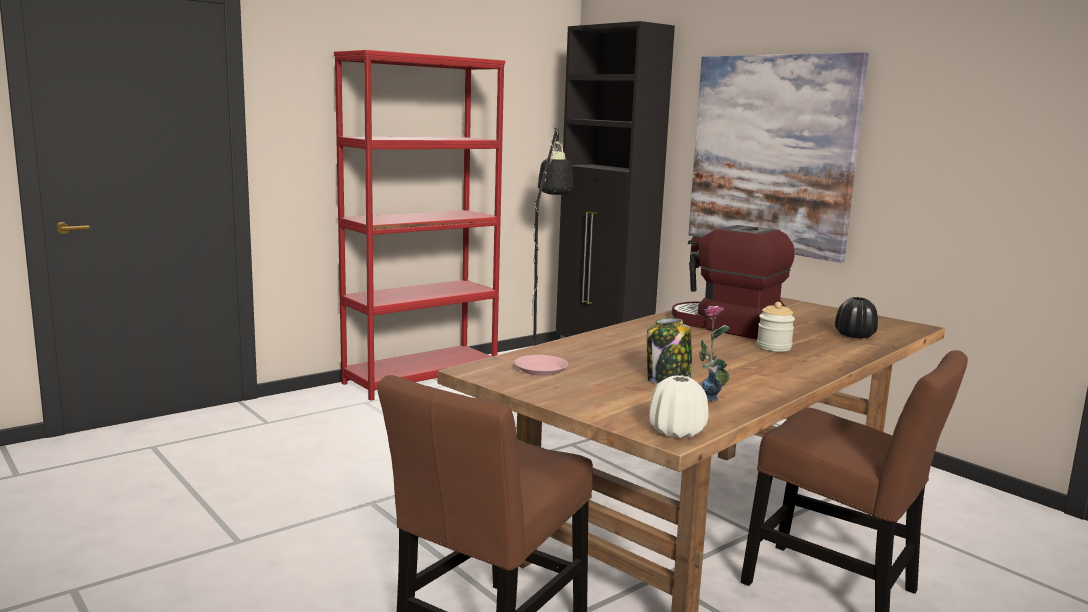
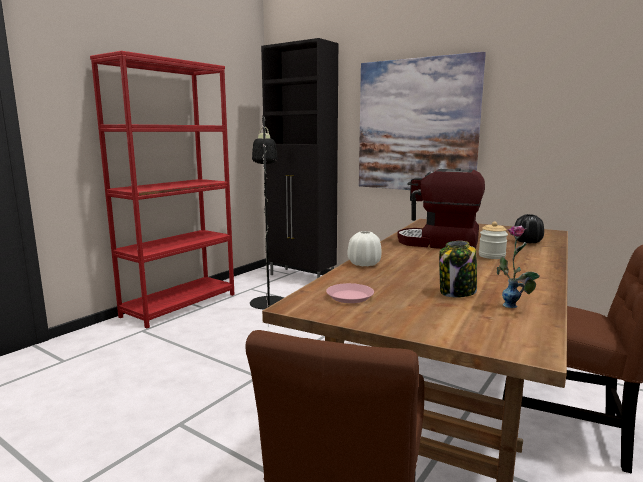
camera: 15 degrees left, 0 degrees up
white vase [649,375,708,438] -> white vase moved to [348,231,382,266]

